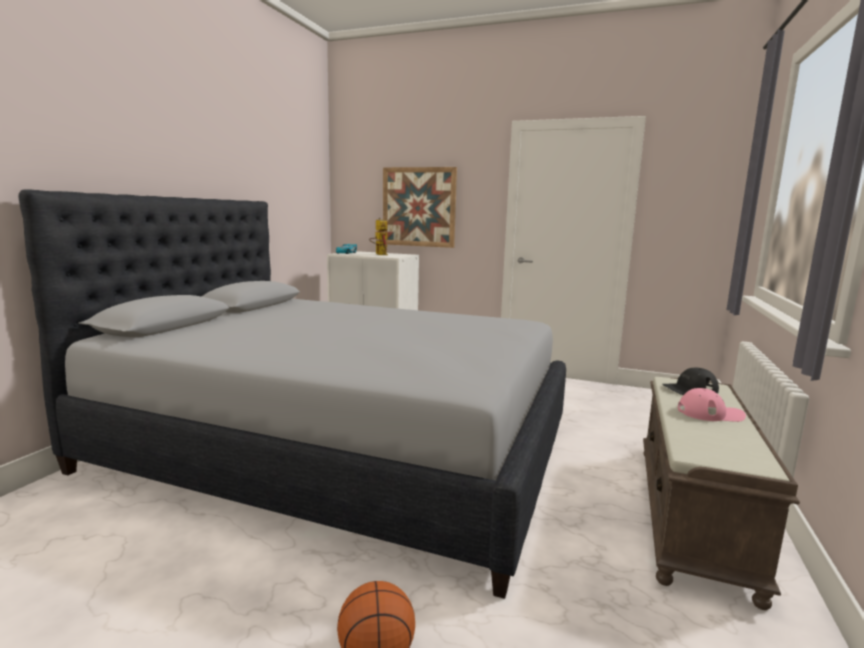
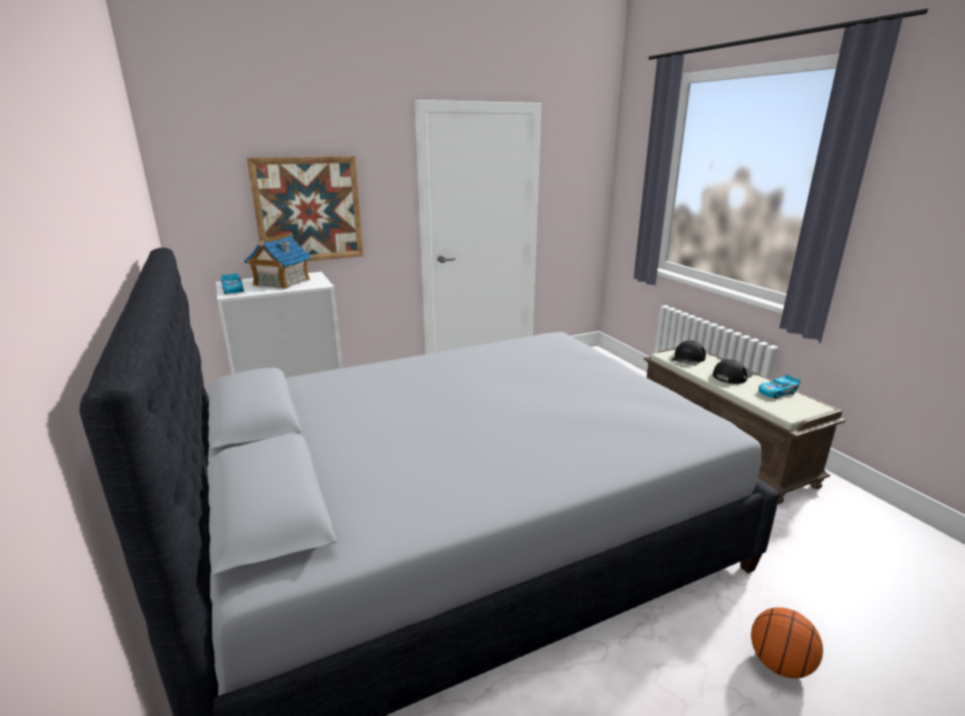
camera: 45 degrees left, 10 degrees up
toy robot [369,218,388,255] -> toy house [244,233,312,289]
pink cap [678,388,746,422] -> black cap [713,359,753,384]
none -> toy car [759,375,800,399]

